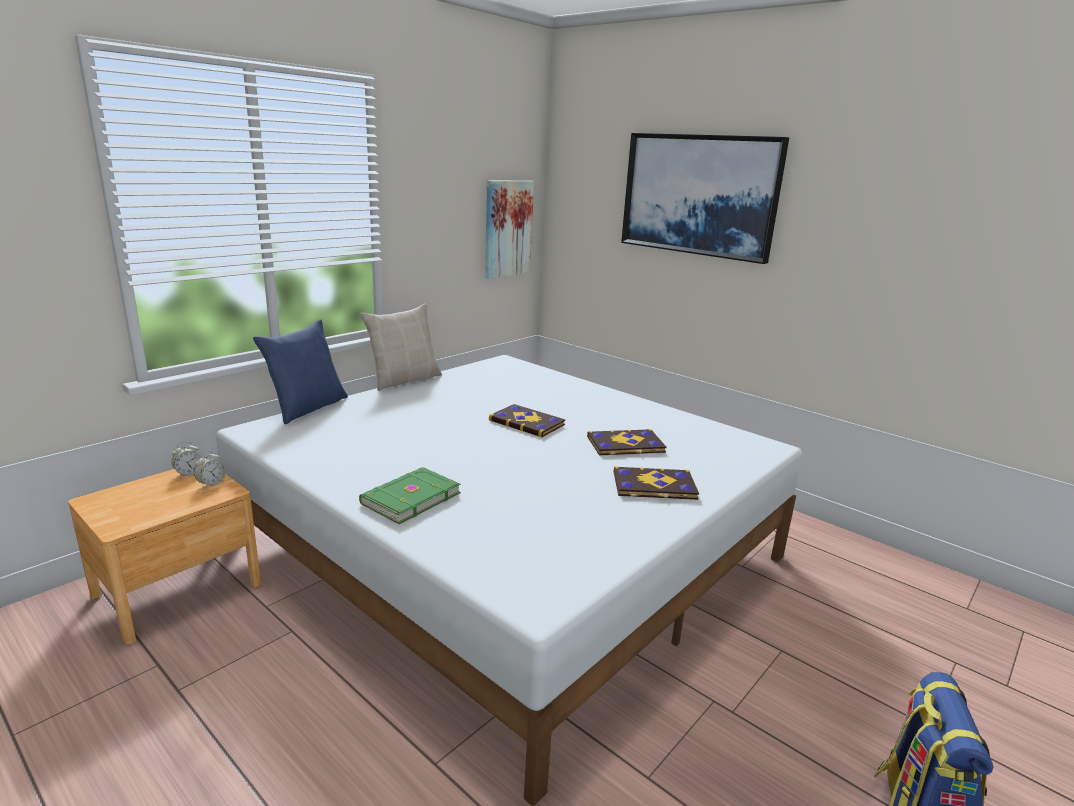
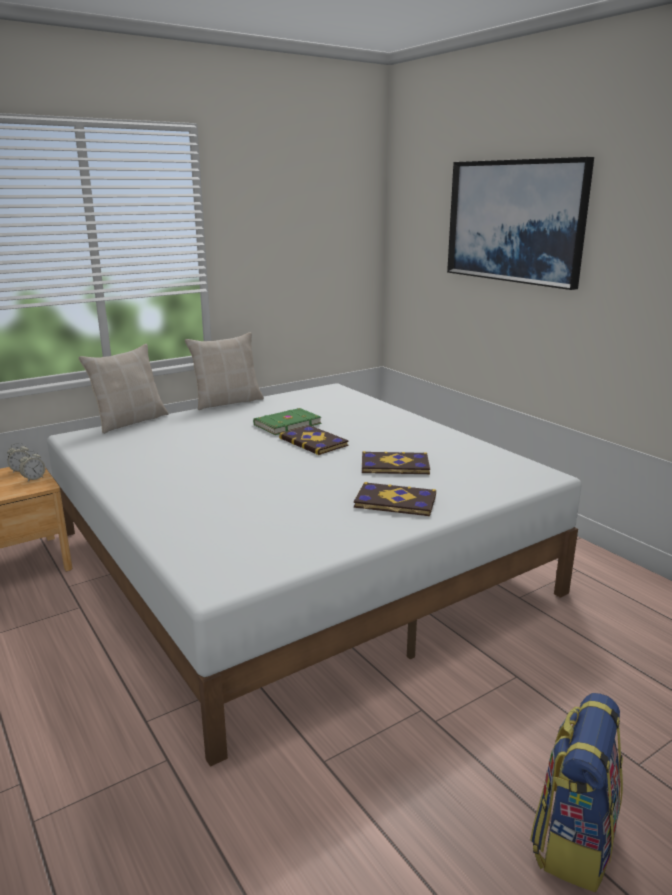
camera: 15 degrees right, 0 degrees up
blue pillow [253,319,348,424] -> beige pillow [78,344,168,434]
green book [359,467,461,524] -> green book moved to [253,408,322,435]
picture [485,181,534,279] -> none

